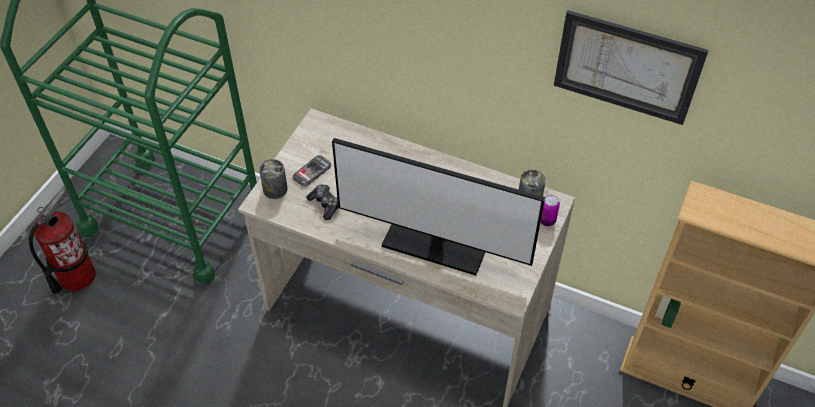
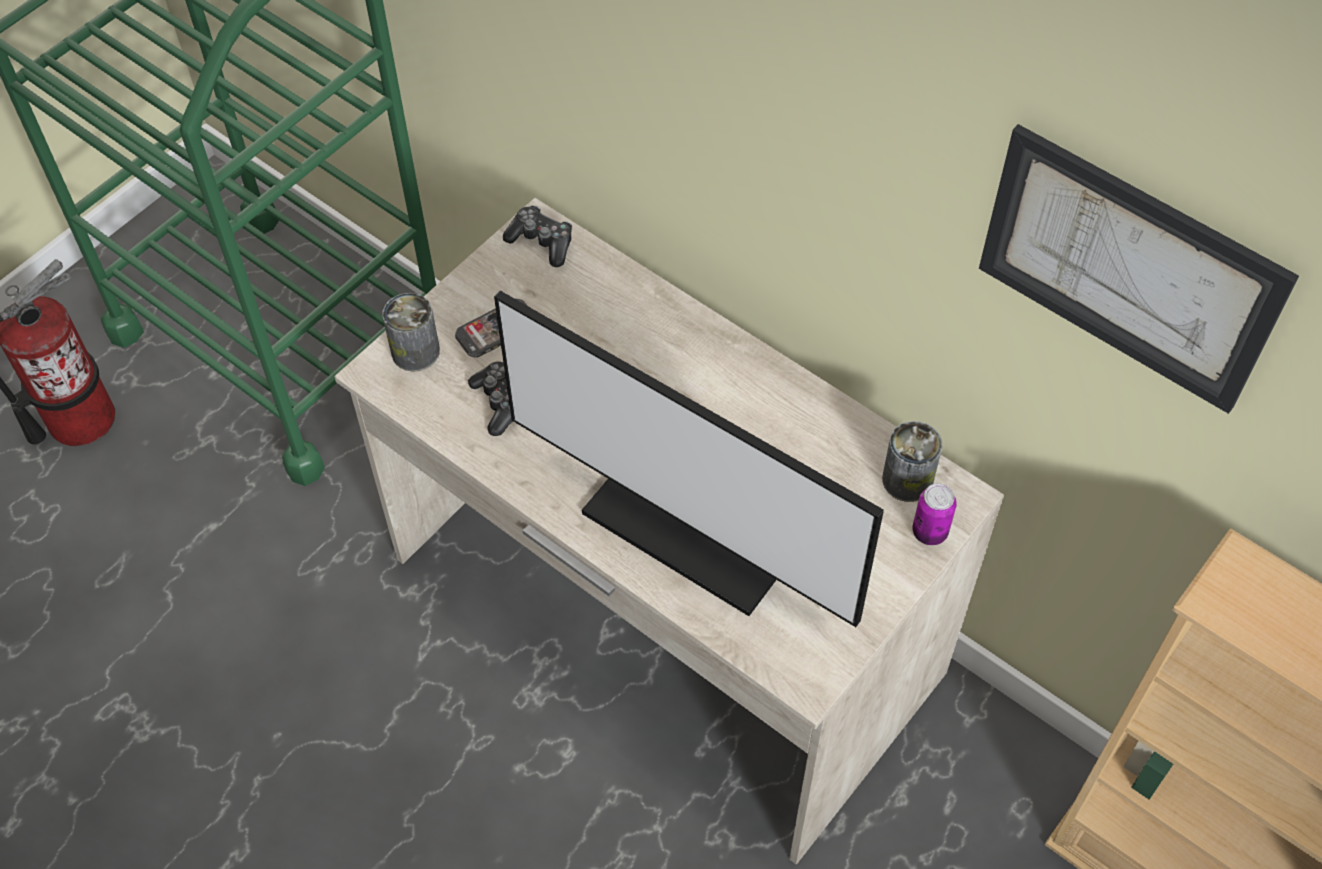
camera: 15 degrees right, 5 degrees up
none -> game controller [503,205,572,267]

